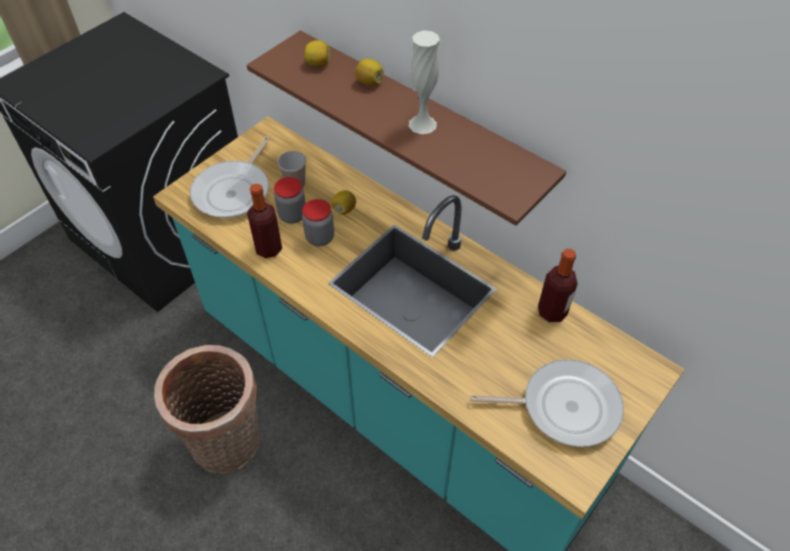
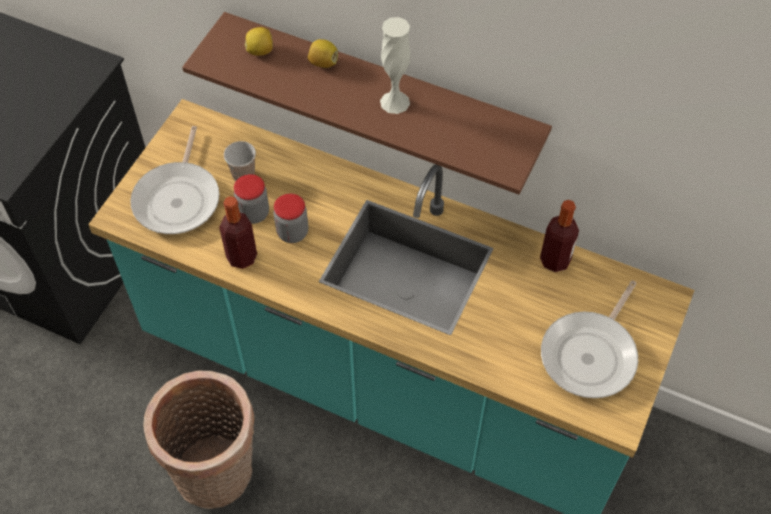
camera: 15 degrees left, 5 degrees up
lemon [332,190,356,215] -> none
frying pan [470,359,624,447] -> frying pan turned 135 degrees clockwise [541,280,638,398]

